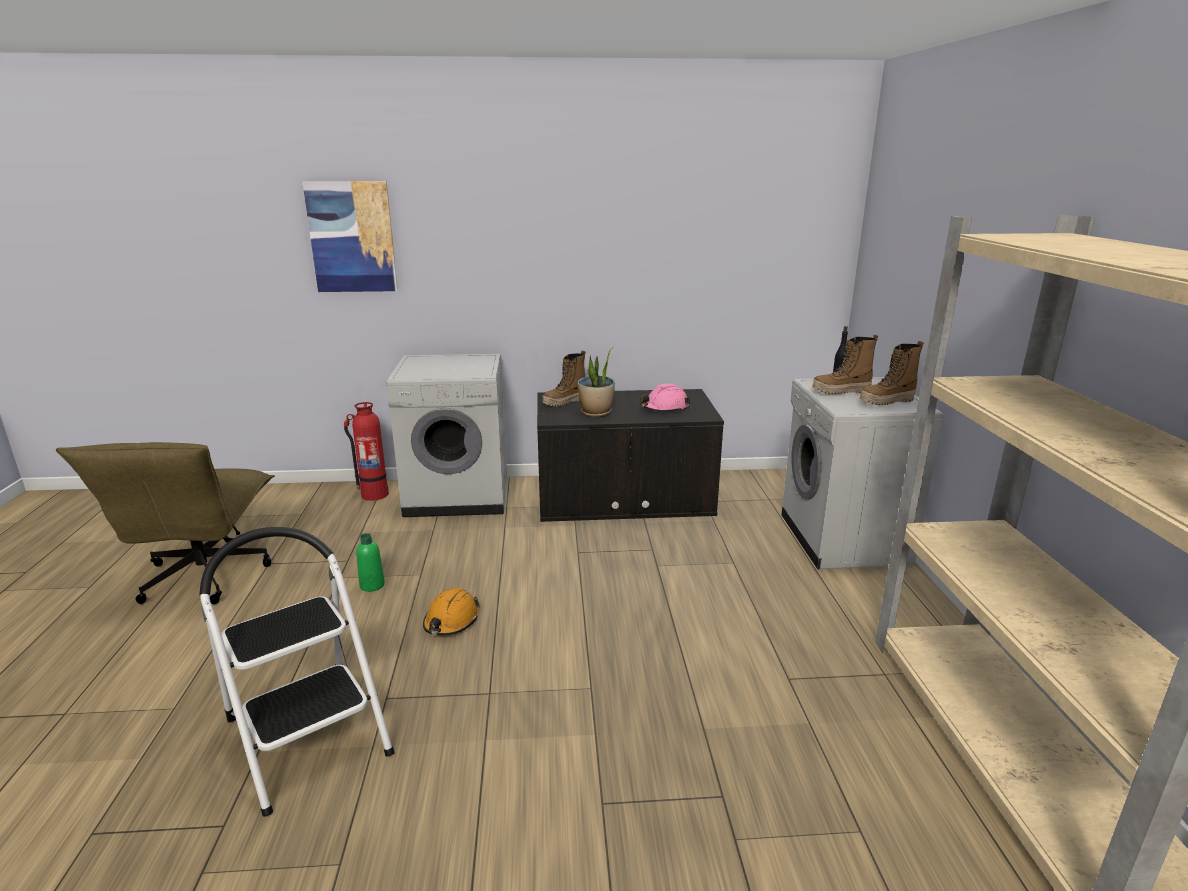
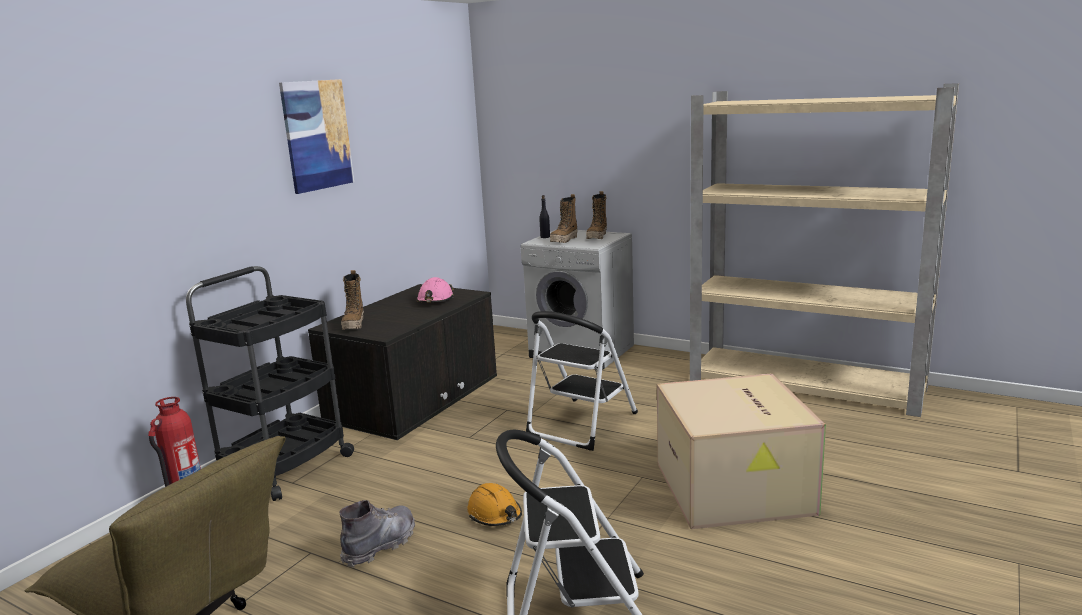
camera: 55 degrees left, 5 degrees down
picture [302,181,398,292] -> picture moved to [279,79,354,194]
green bottle [356,533,385,592] -> grey boot [340,500,415,567]
white washing machine [386,354,507,517] -> black cart [186,266,354,501]
potted plant [577,347,615,417] -> none
none -> step ladder [526,311,638,451]
none -> cardboard box [657,373,826,529]

